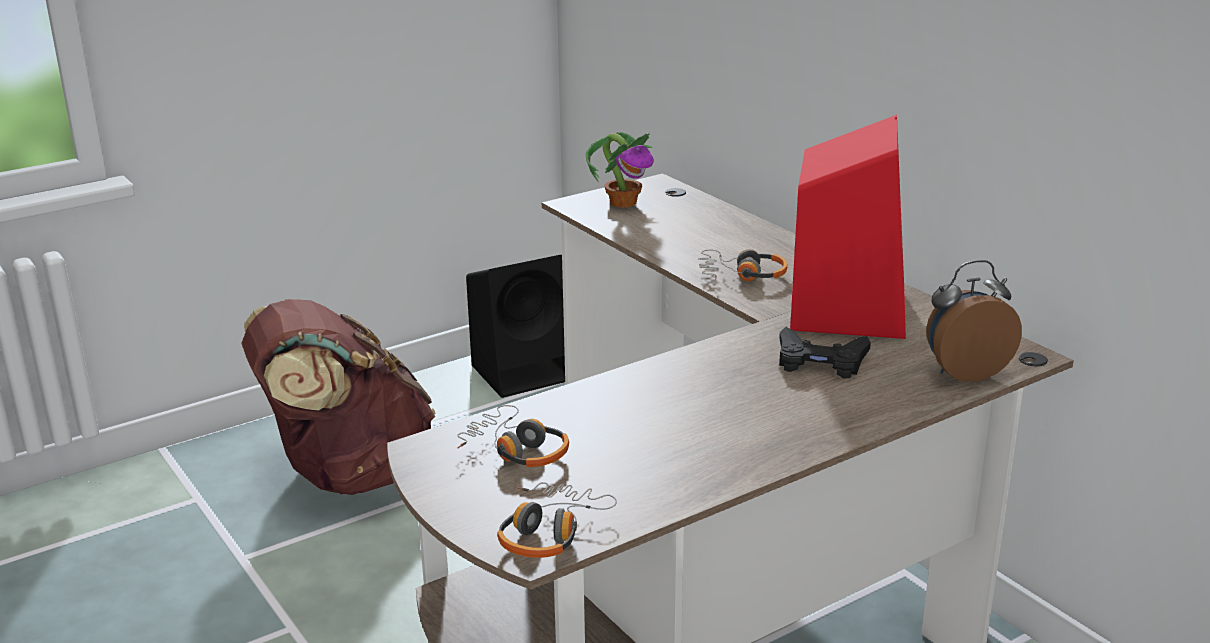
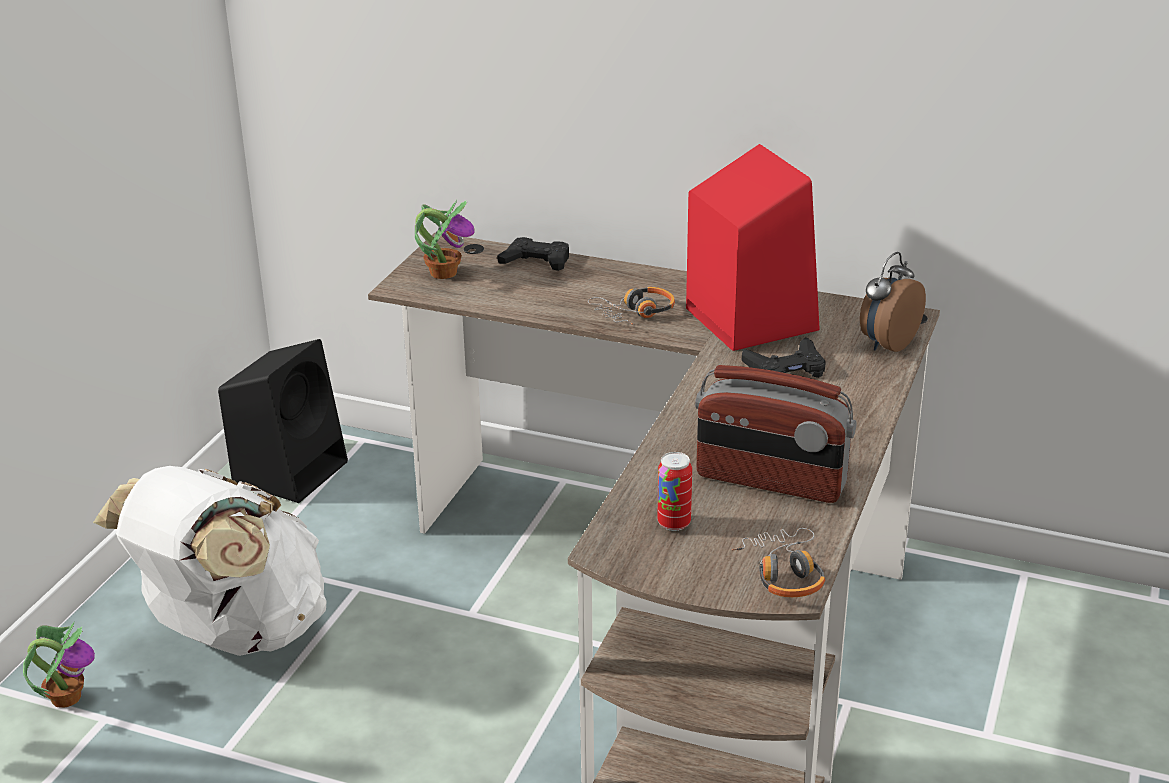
camera: 35 degrees left, 5 degrees up
brown backpack [241,299,436,495] -> white backpack [93,466,327,656]
headphones [457,405,569,467] -> can [657,452,692,531]
none -> potted plant [23,621,95,708]
none -> black game controller [497,237,569,271]
none -> radio [695,365,857,503]

